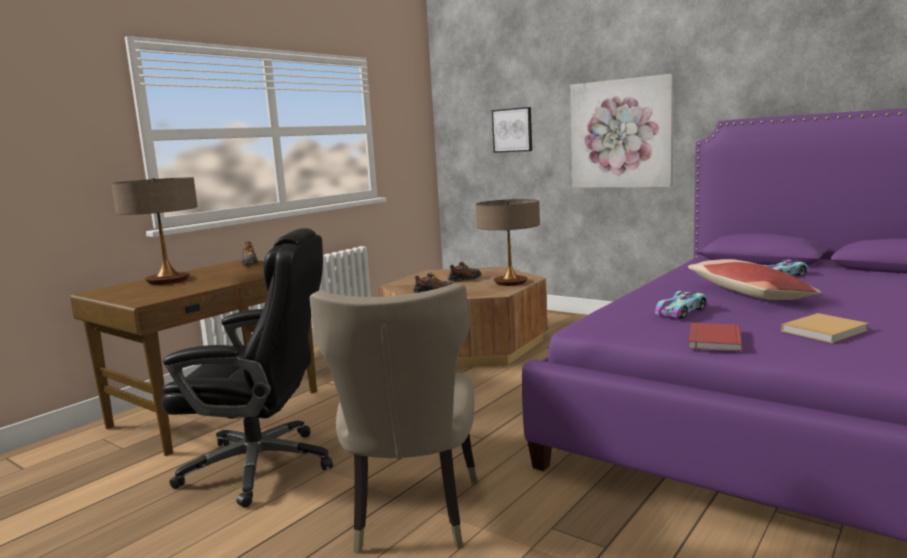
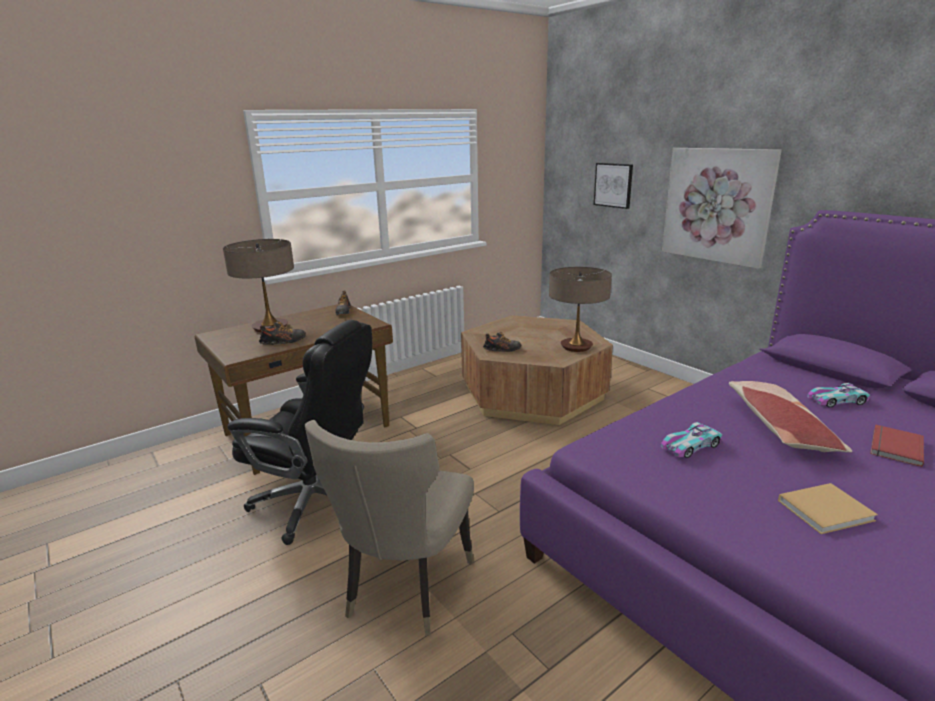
camera: 15 degrees right, 10 degrees up
shoe [448,261,481,282] -> shoe moved to [259,321,306,345]
red book [689,322,742,351] -> red book moved to [870,424,924,467]

